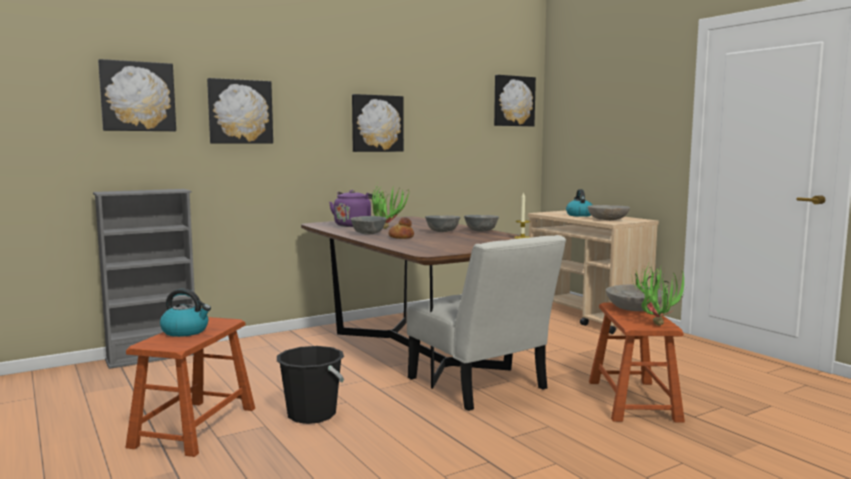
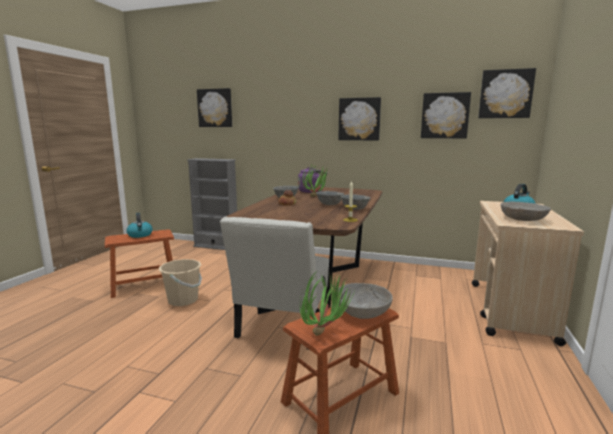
camera: 50 degrees right, 5 degrees up
picture [207,78,273,144] -> picture moved to [421,92,471,139]
black bucket [277,346,344,424] -> beige bucket [159,259,202,306]

